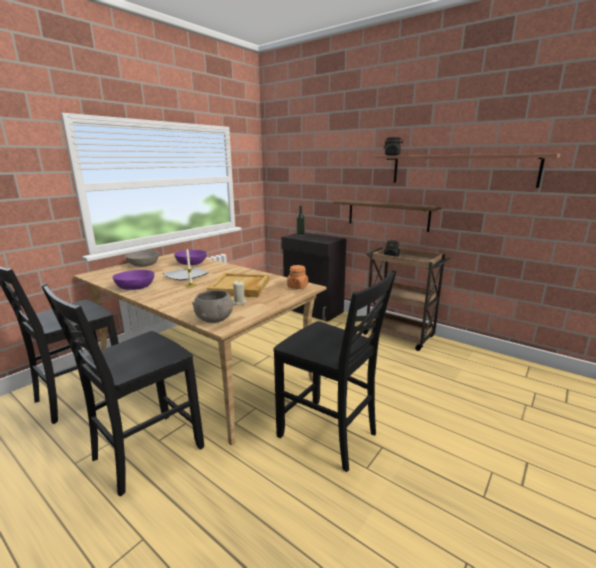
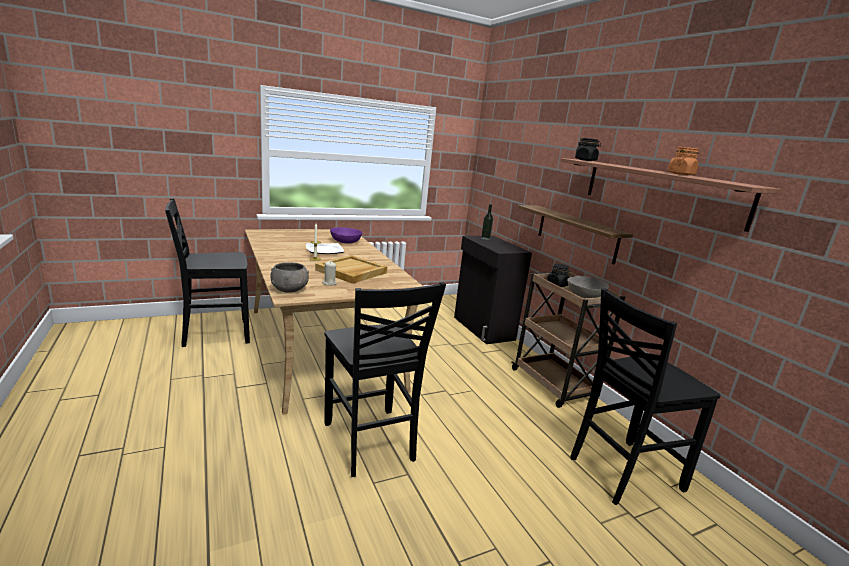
camera: 25 degrees right, 0 degrees up
black chair [41,283,204,496] -> black chair moved to [570,288,721,505]
purple bowl [112,270,155,290] -> none
grey bowl [125,250,159,267] -> grey bowl moved to [567,276,609,298]
orange jar [287,265,308,289] -> orange jar moved to [667,147,699,175]

